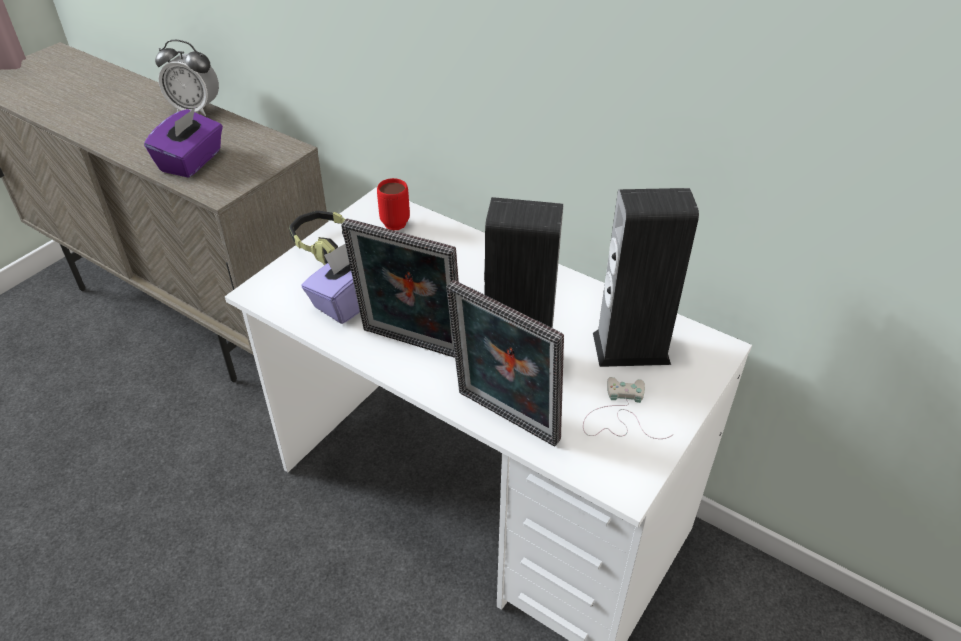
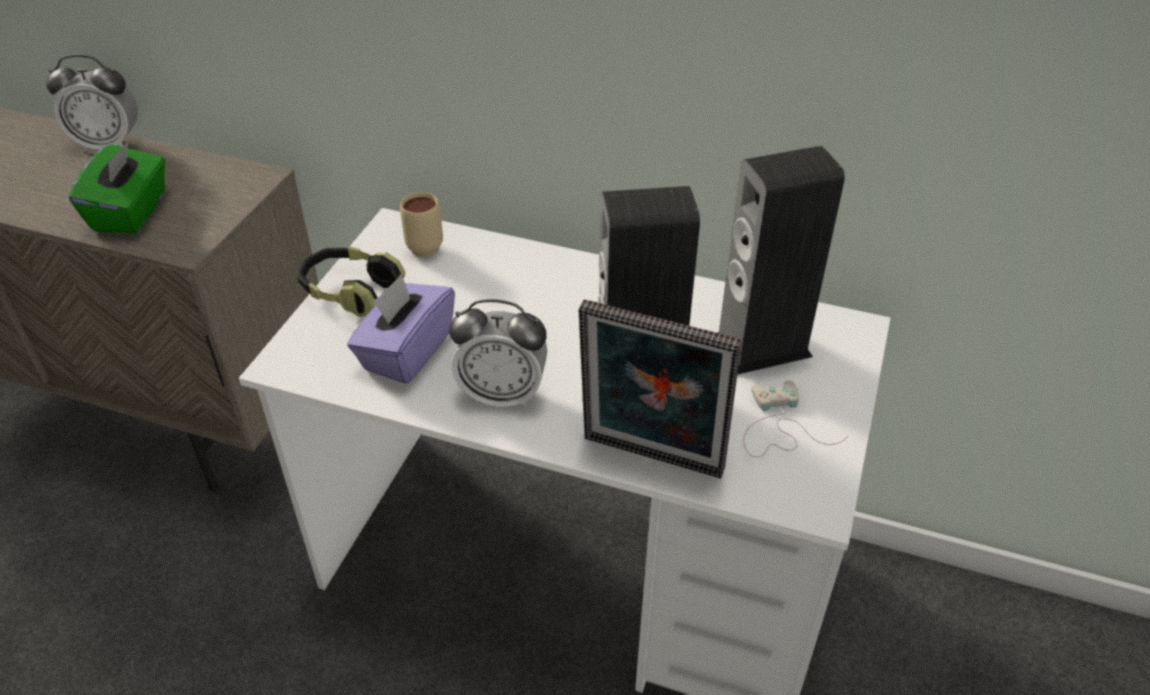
camera: 15 degrees left, 0 degrees up
purple tissue box [144,108,223,178] -> green tissue box [69,140,165,234]
picture frame [341,218,459,358] -> alarm clock [449,299,547,408]
red mug [377,178,410,230] -> beige mug [400,192,443,258]

